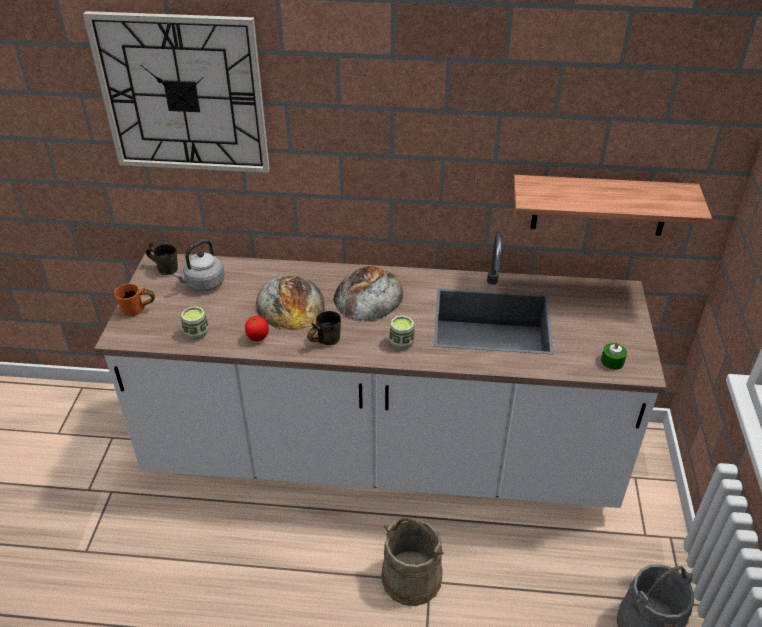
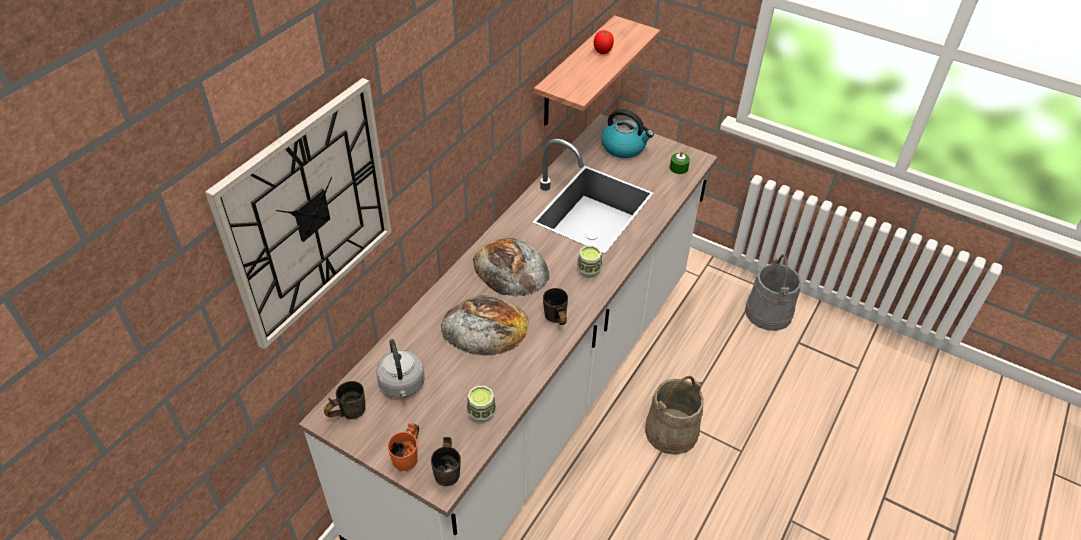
camera: 65 degrees left, 5 degrees up
tomato [245,316,269,341] -> tomato moved to [594,30,614,54]
none -> grey mug [431,437,461,486]
none -> kettle [601,109,654,158]

